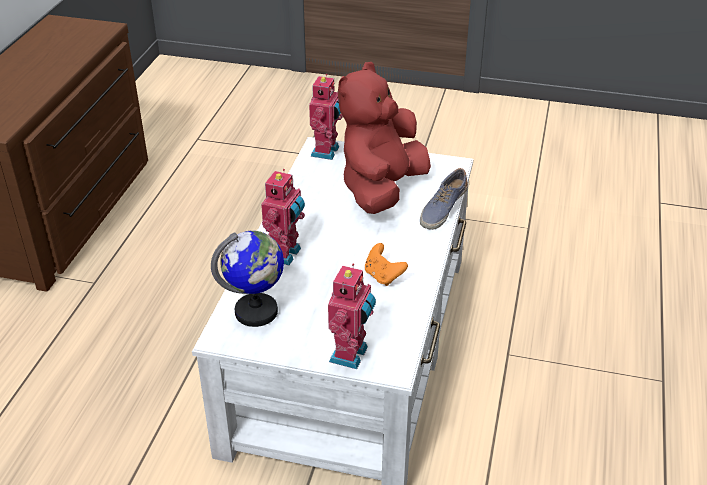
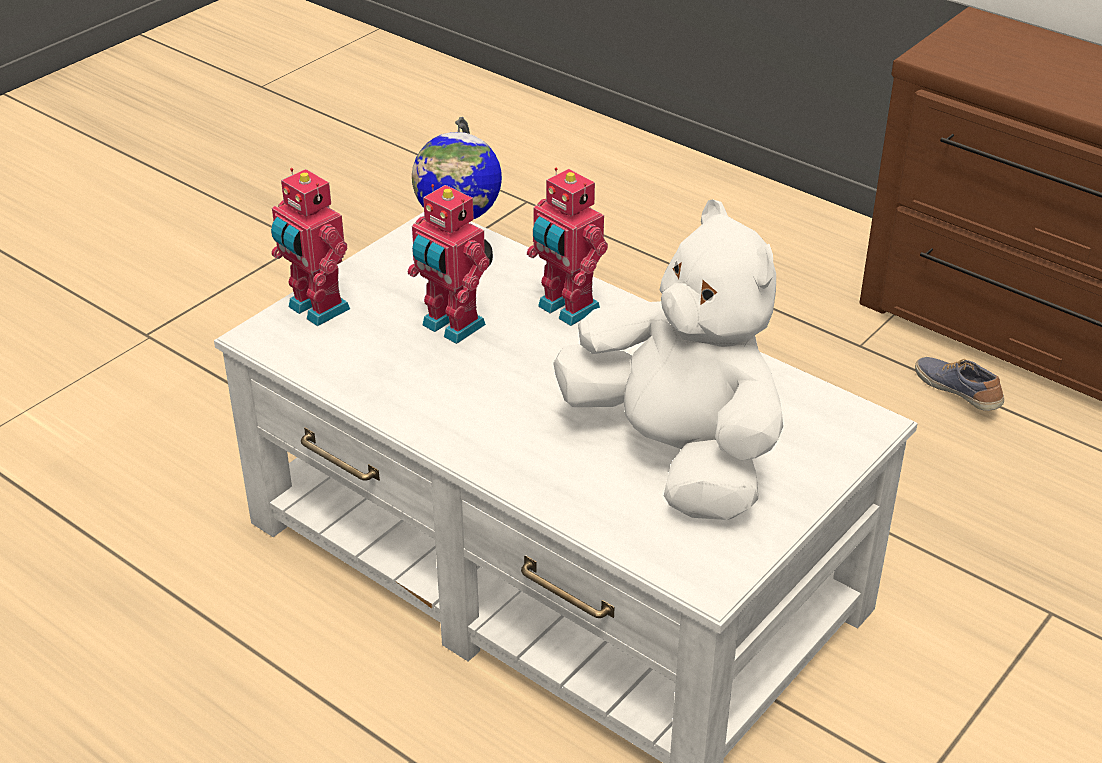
camera: 115 degrees right, 0 degrees up
toy robot [309,74,343,160] -> toy robot moved to [408,184,489,344]
red plush toy [338,62,431,214] -> white plush toy [553,199,783,520]
orange game controller [365,243,408,286] -> none
shoe [420,168,468,230] -> shoe moved to [915,357,1004,411]

